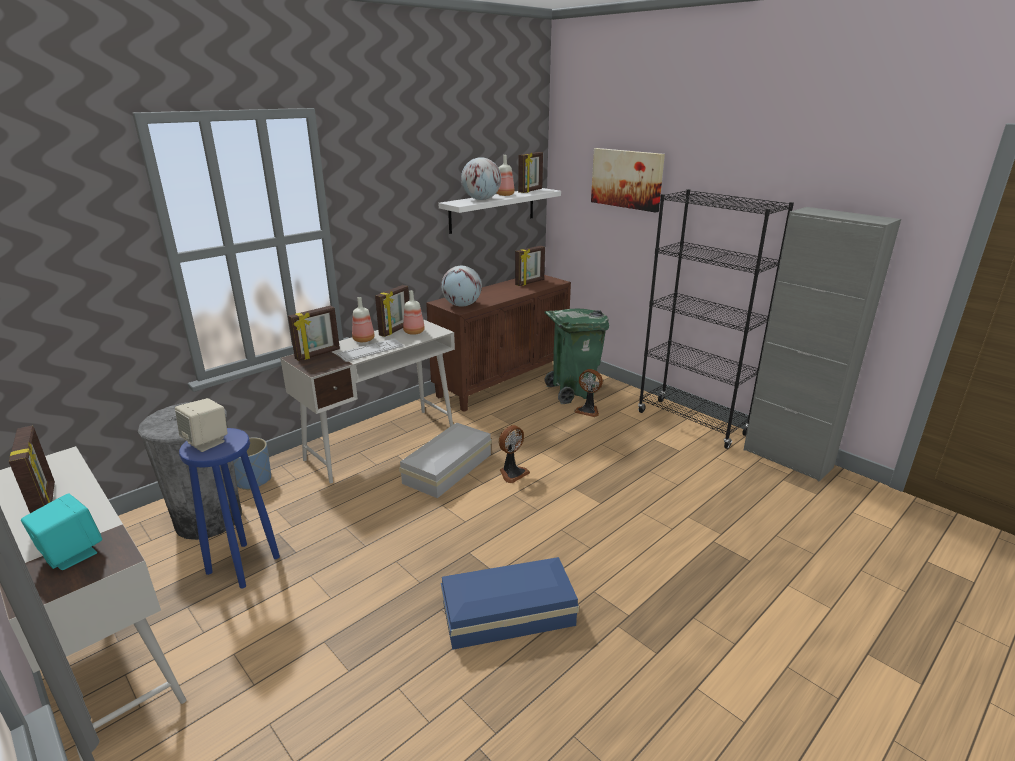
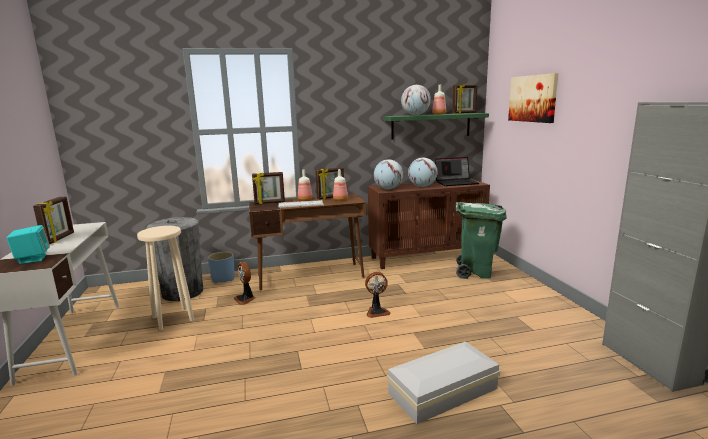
camera: 30 degrees right, 10 degrees down
beige speaker [175,398,227,452] -> none
blue stool [179,428,280,589] -> beige stool [137,226,194,330]
white desk [280,319,455,483] -> brown desk [249,194,366,290]
white storage box [399,422,492,498] -> white storage box moved to [387,341,500,424]
white shelf [438,188,561,234] -> green shelf [383,113,489,139]
blue storage box [441,557,579,650] -> none
picture frame [515,246,545,286] -> laptop [435,157,479,186]
fan [574,369,603,417] -> fan moved to [234,262,256,305]
black bookcase [638,189,794,449] -> none
none -> globe [408,158,438,187]

